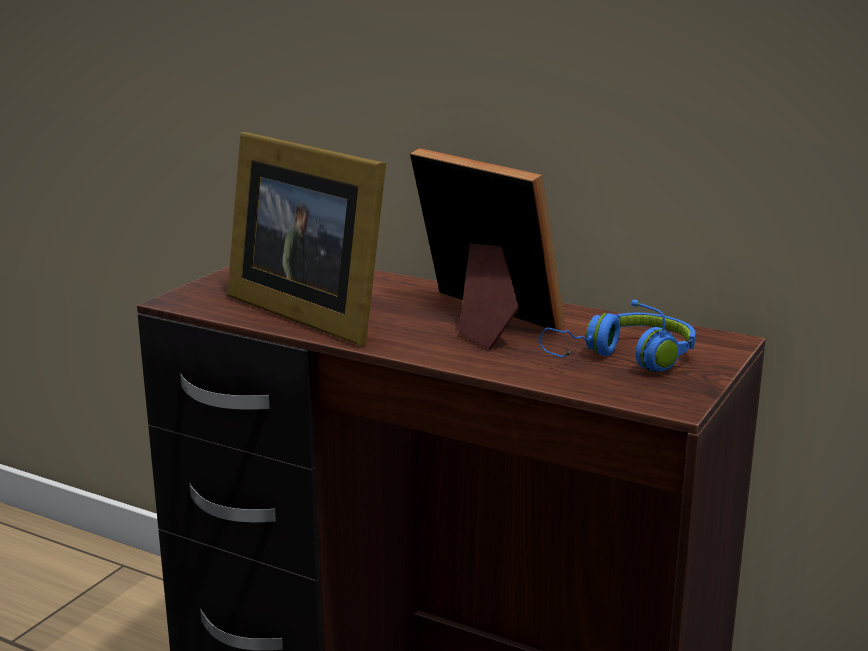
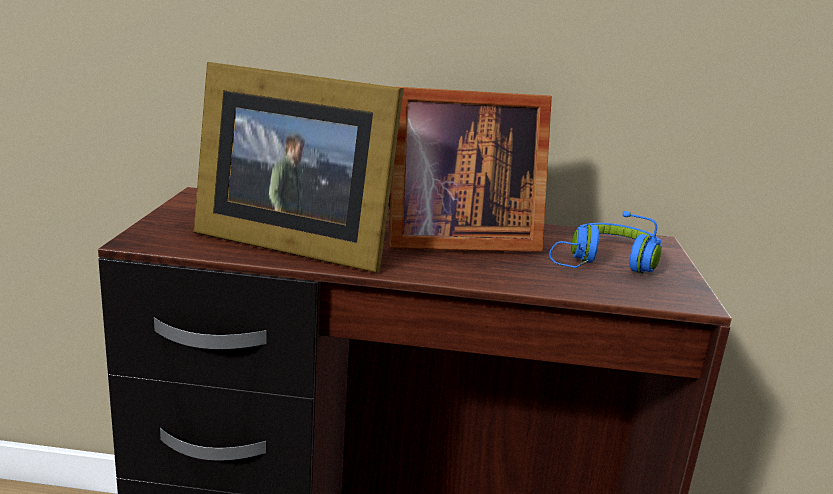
camera: 25 degrees left, 0 degrees up
picture frame [410,148,565,350] -> picture frame turned 150 degrees clockwise [388,87,552,252]

